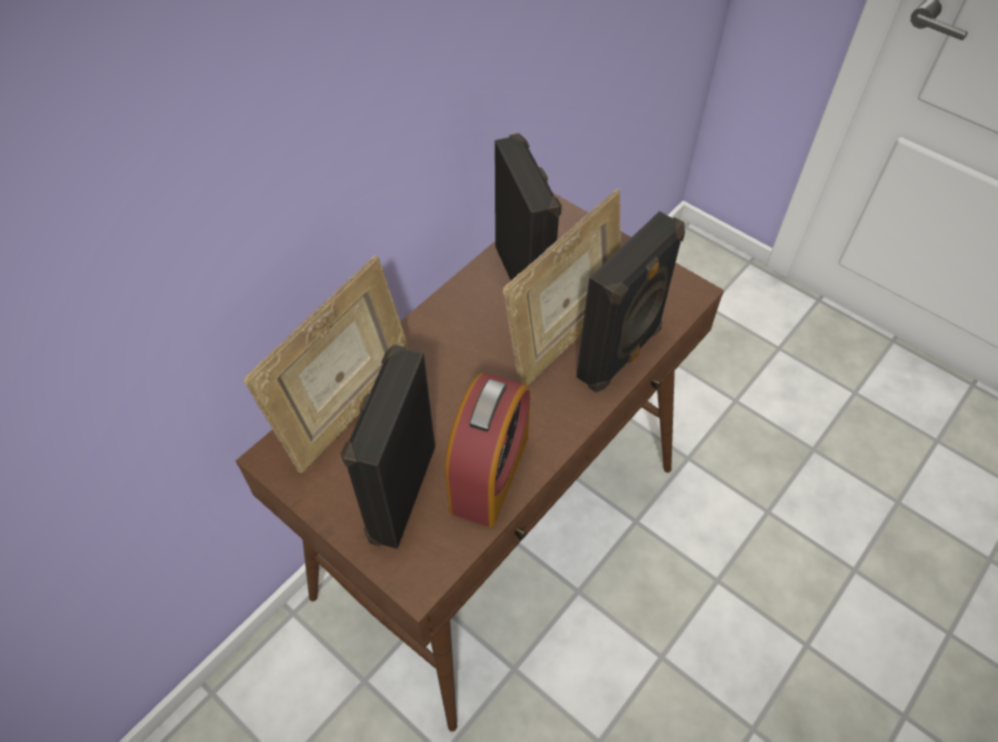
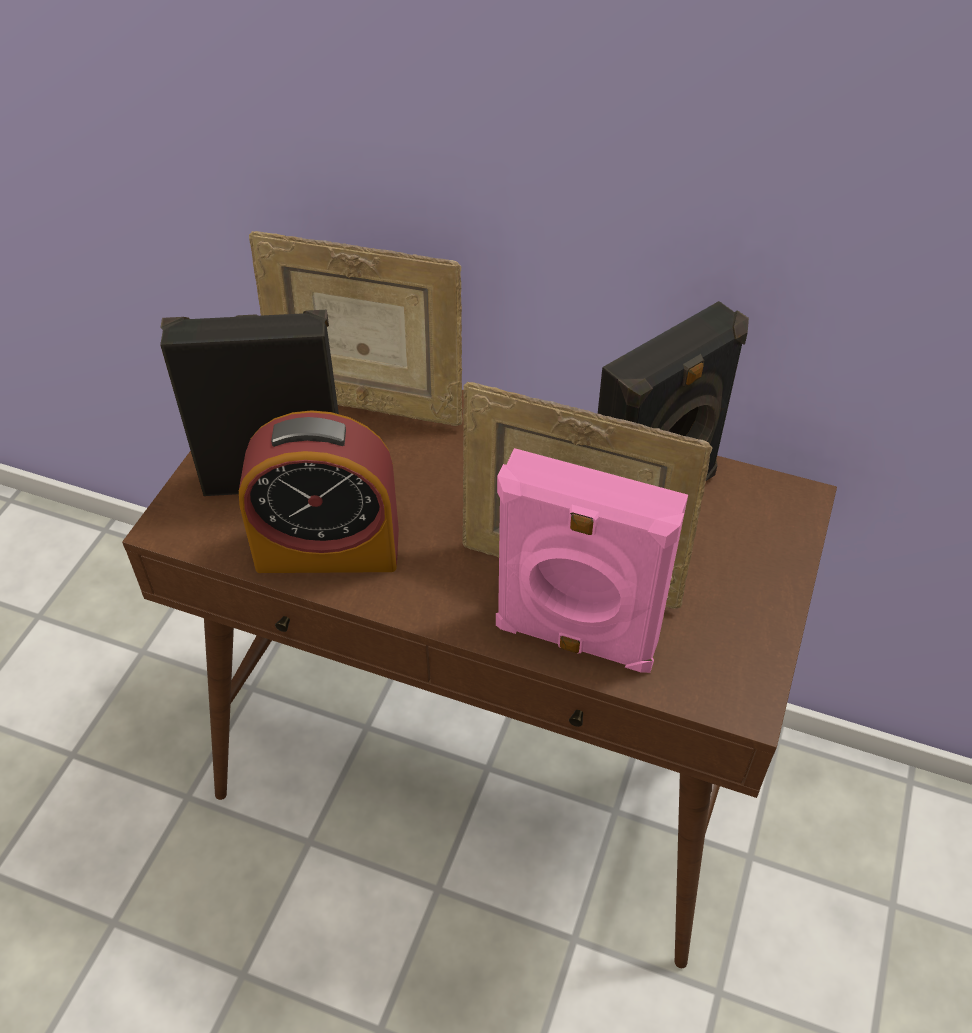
camera: 70 degrees right, 5 degrees down
black speaker [576,211,685,393] -> pink speaker [496,448,688,673]

